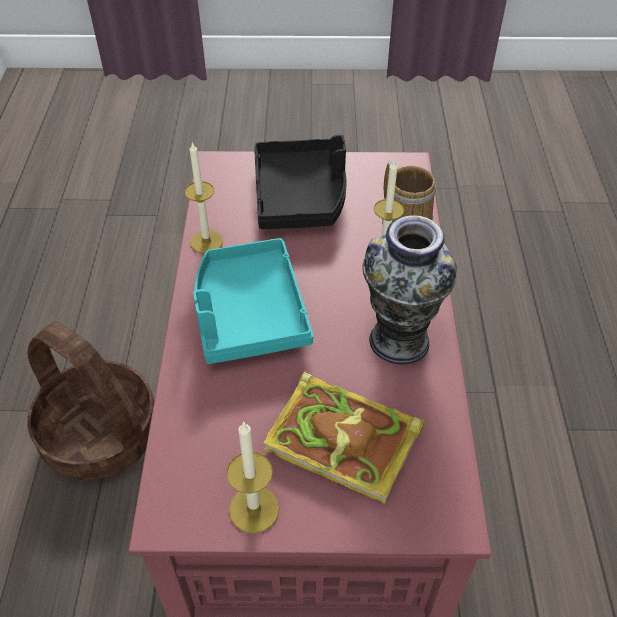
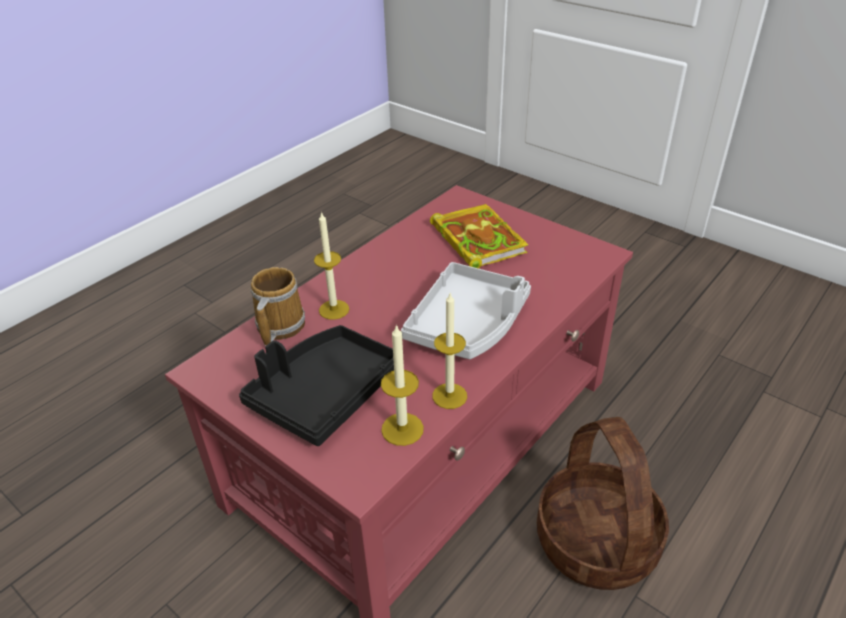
camera: 140 degrees left, 10 degrees down
turquoise tray [193,238,313,364] -> grey tray [401,262,531,359]
candle [226,421,279,534] -> candle moved to [381,324,424,446]
vase [362,215,457,365] -> none

